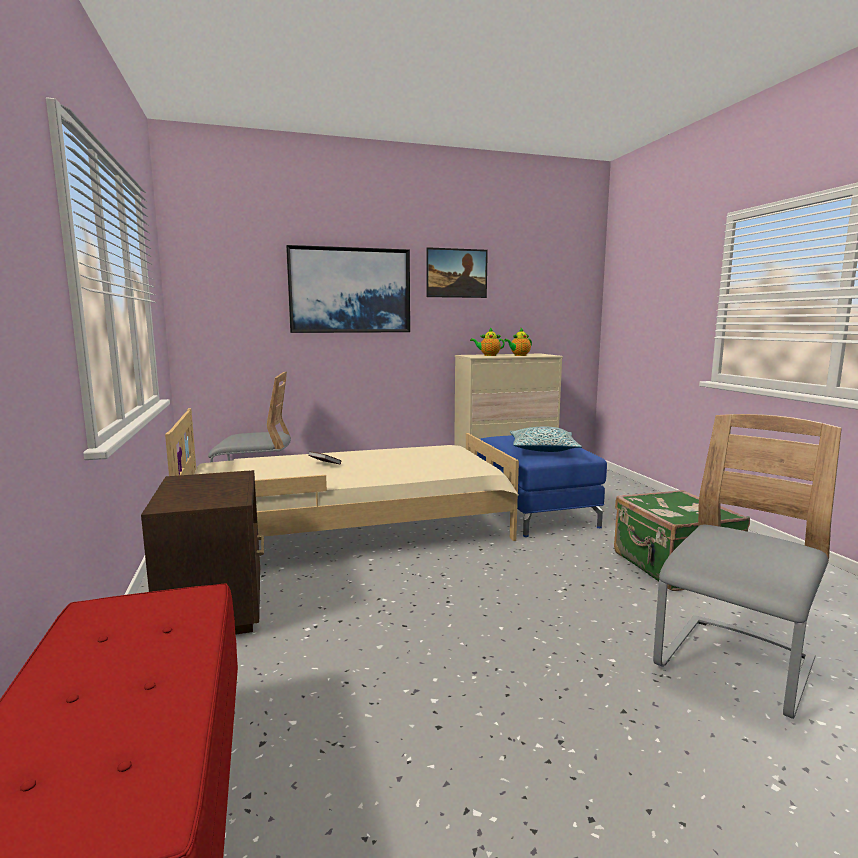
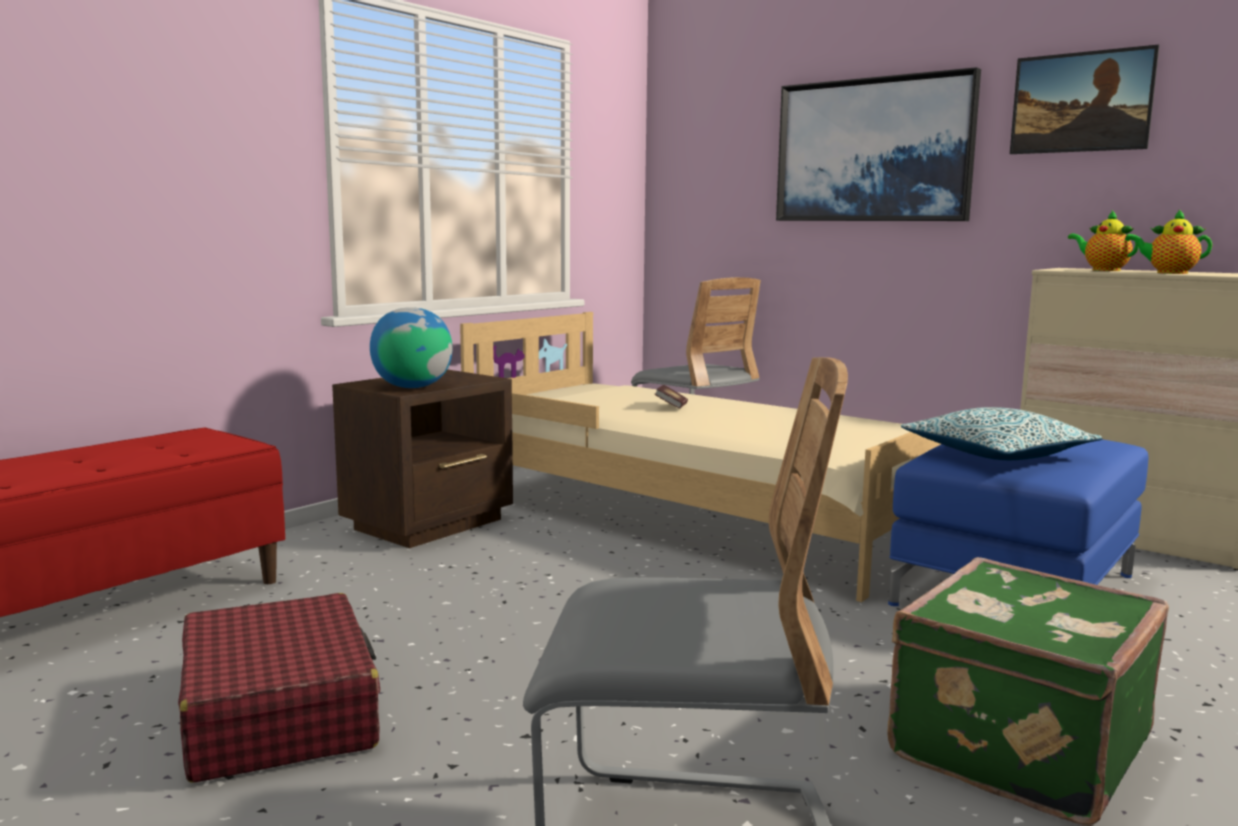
camera: 55 degrees right, 0 degrees up
none -> red suitcase [178,593,380,783]
none -> globe [370,307,453,388]

